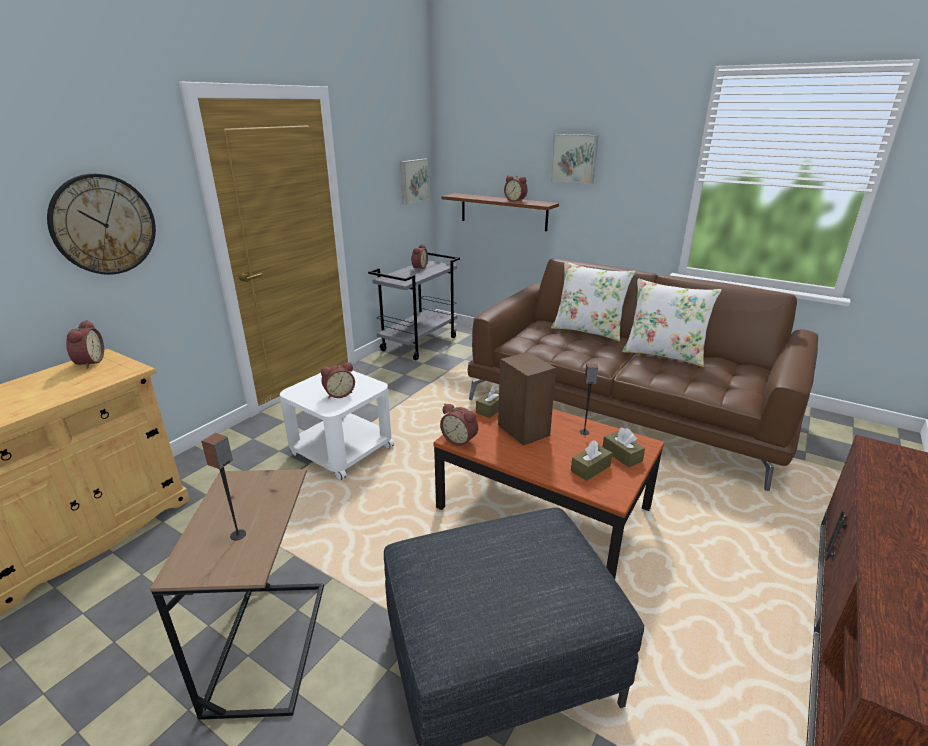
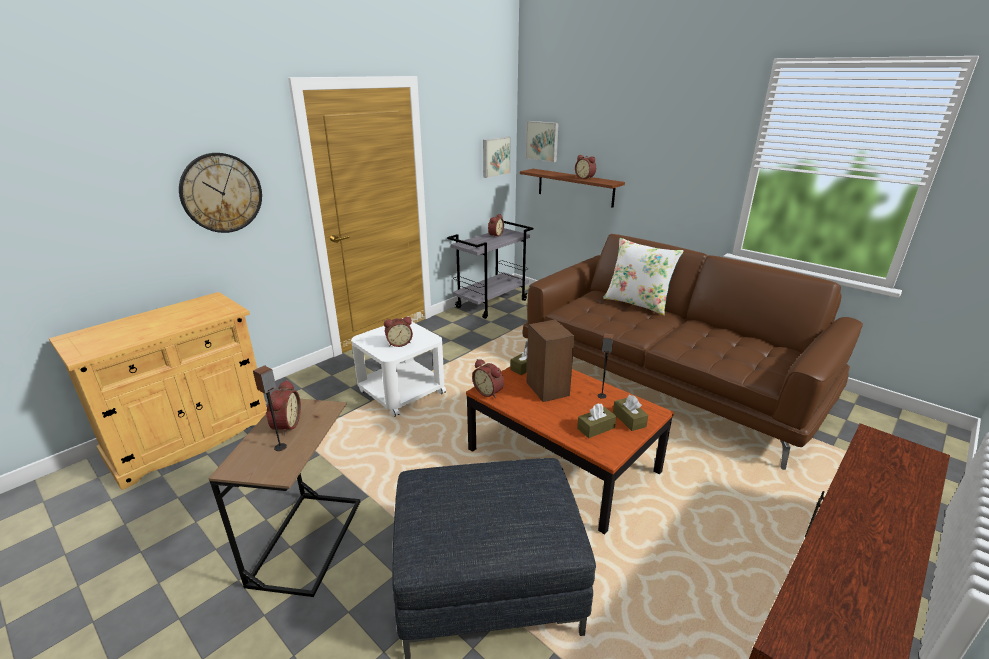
camera: 10 degrees right, 0 degrees up
alarm clock [66,320,104,369] -> alarm clock moved to [266,380,301,435]
picture [551,134,599,184] -> picture moved to [526,121,559,162]
white pillow [622,279,721,367] -> none

